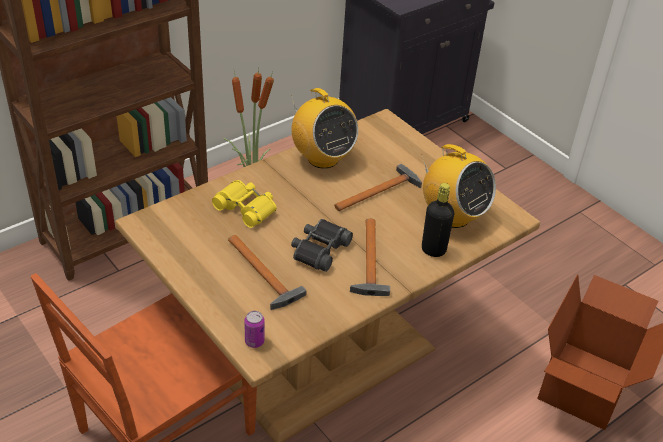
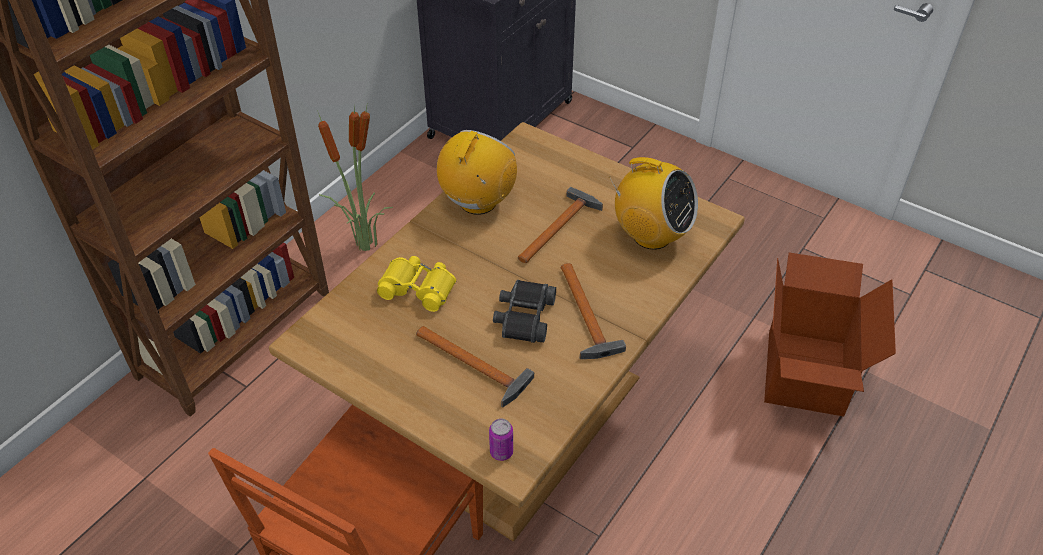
camera: 15 degrees left, 5 degrees up
radio [291,88,358,169] -> radio turned 105 degrees counterclockwise [437,130,517,215]
black bottle [422,183,454,257] -> none

